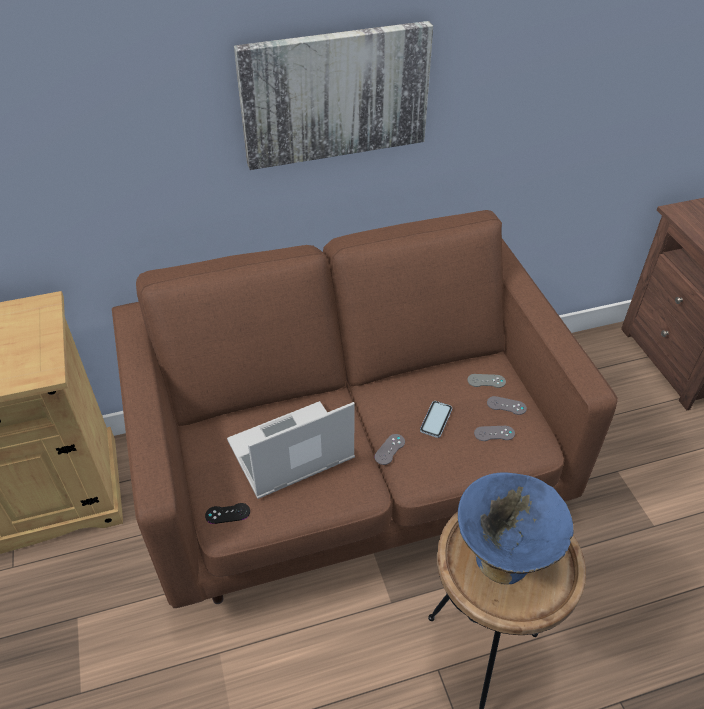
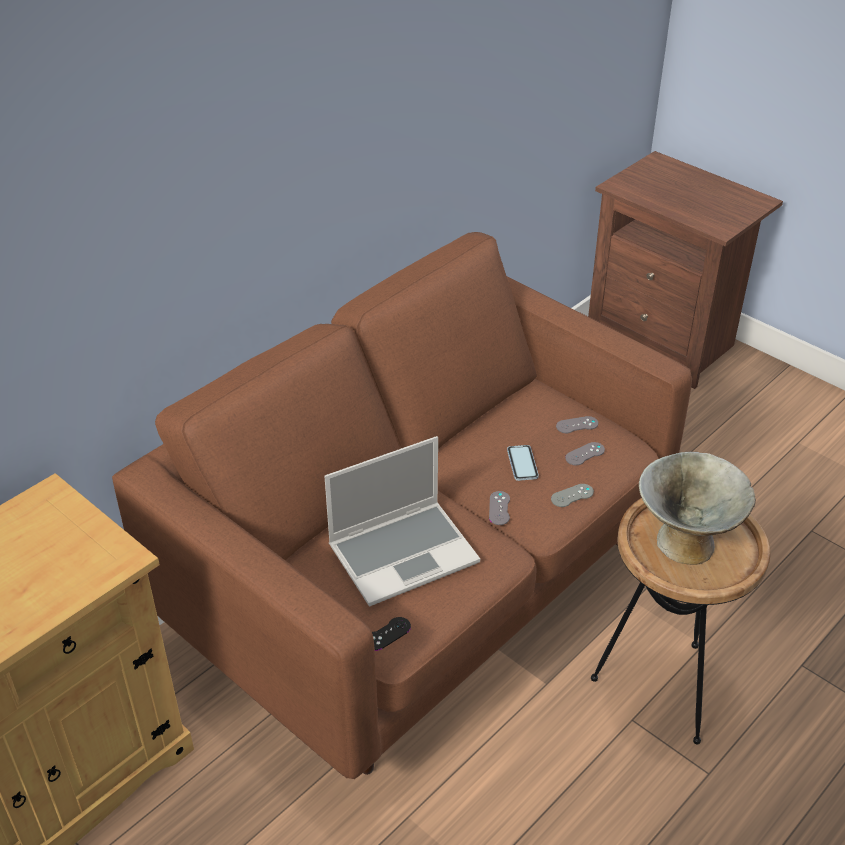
camera: 30 degrees left, 5 degrees down
laptop [227,401,355,499] -> laptop turned 150 degrees counterclockwise [324,436,480,607]
picture [234,21,433,170] -> none
blue bowl [458,472,574,584] -> grey bowl [639,452,756,565]
grey game controller [467,374,506,388] -> grey game controller moved to [551,484,594,507]

